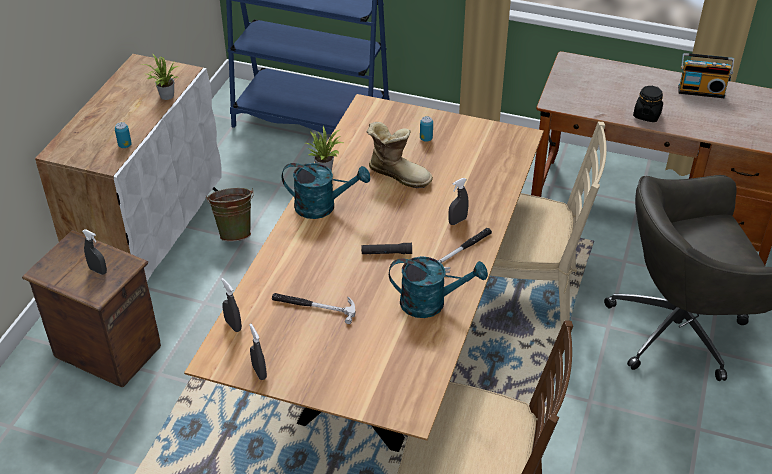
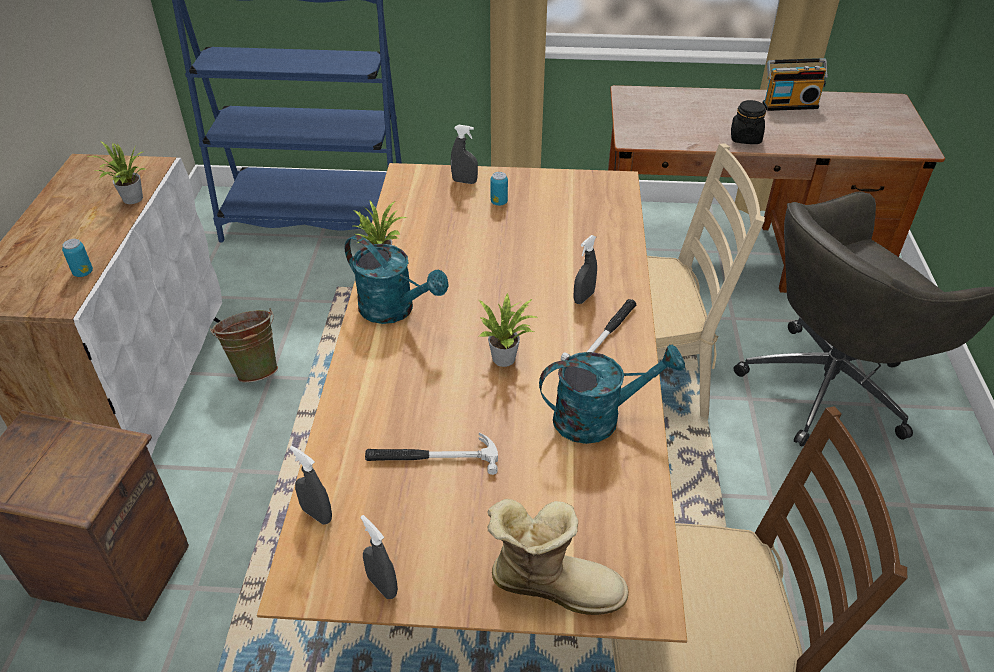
camera: 15 degrees left, 0 degrees up
grey spray bottle [82,229,107,275] -> grey spray bottle moved to [451,125,478,184]
turquoise watering can [282,163,370,219] -> turquoise watering can turned 45 degrees clockwise [345,235,449,324]
black flashlight [361,243,412,254] -> potted plant [478,293,539,367]
boot [366,122,433,188] -> boot moved to [487,499,628,615]

